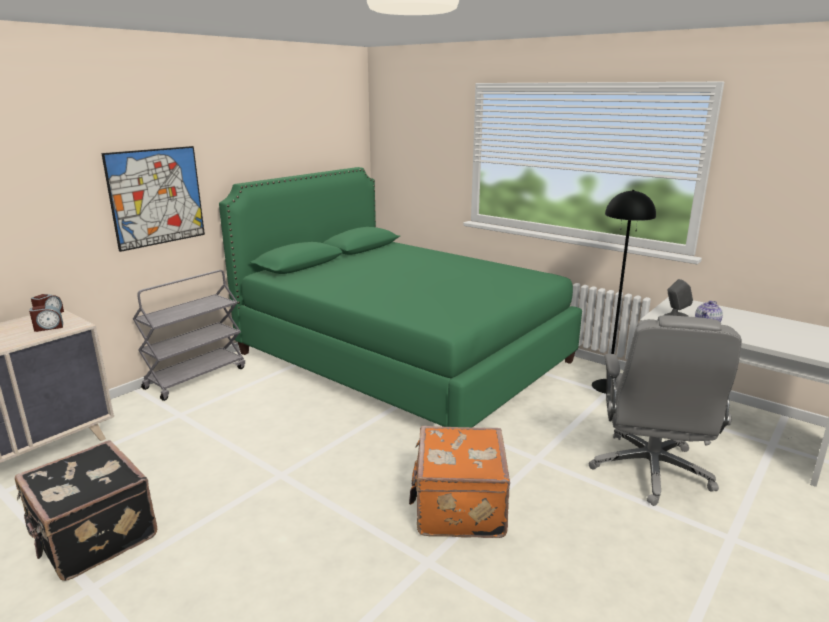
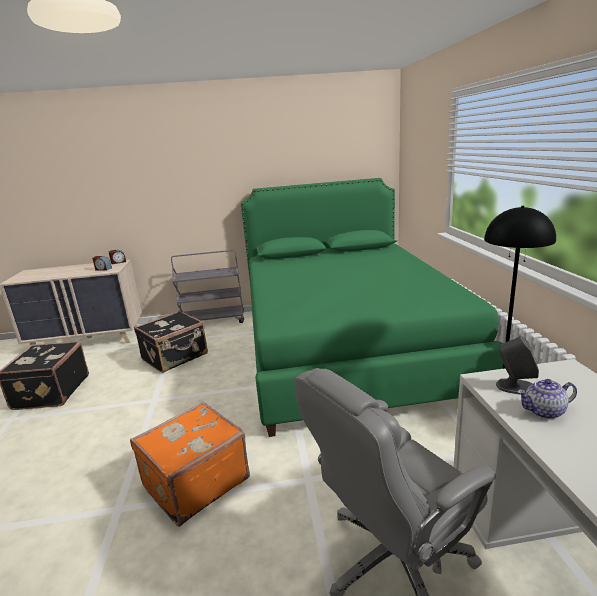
camera: 45 degrees right, 0 degrees up
picture [101,146,205,252] -> none
none -> black suitcase [134,310,208,373]

